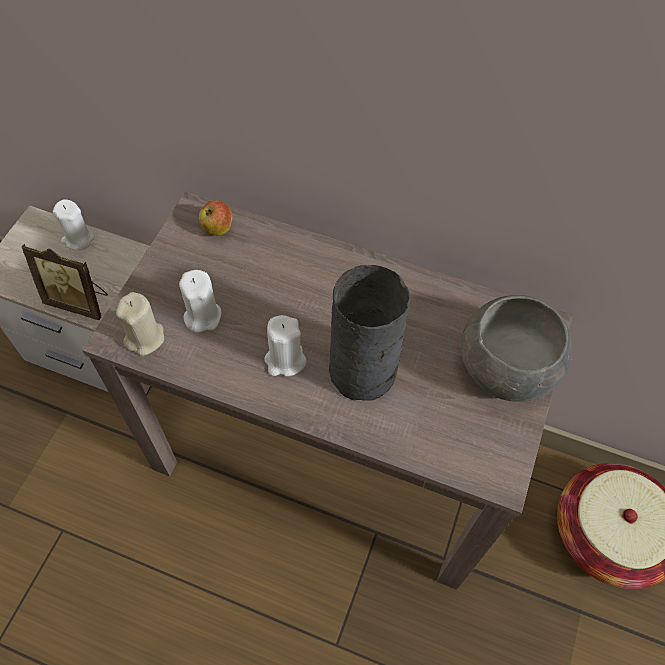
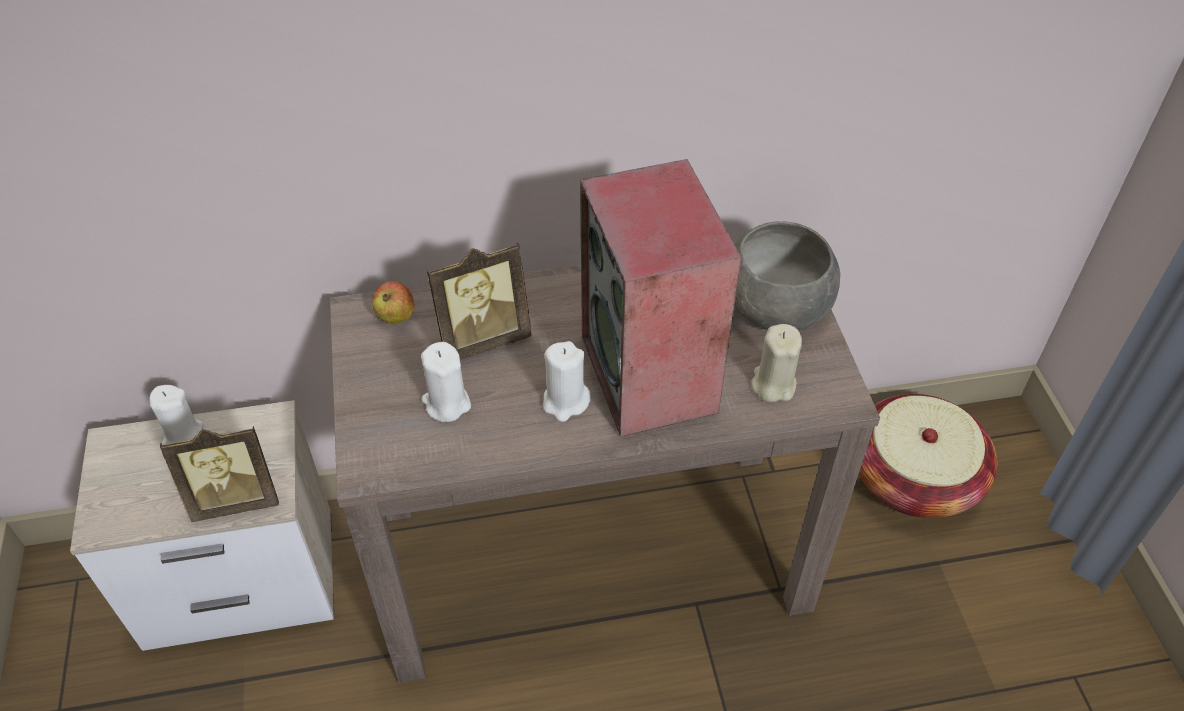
camera: 30 degrees left, 10 degrees down
beige candle [116,292,164,356] -> beige candle moved to [751,324,802,402]
grey vase [329,265,410,401] -> speaker [580,159,741,437]
none -> picture frame [427,243,532,360]

